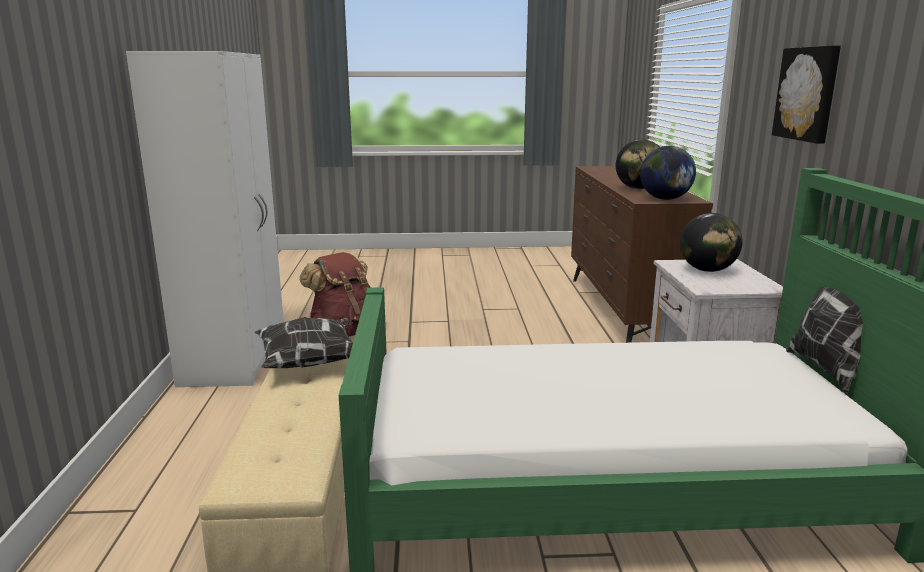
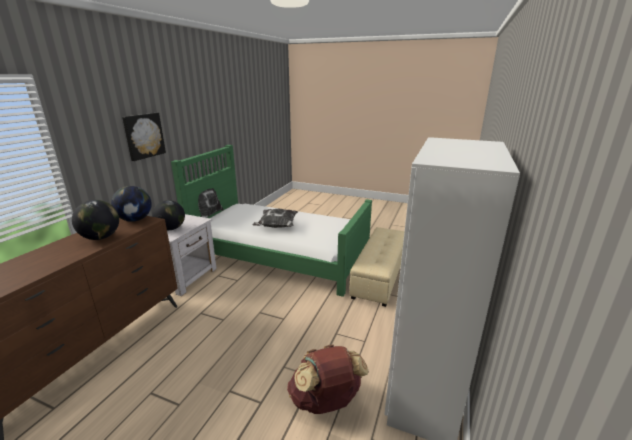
camera: 155 degrees left, 5 degrees up
pillow [255,317,353,368] -> pillow moved to [253,209,298,228]

